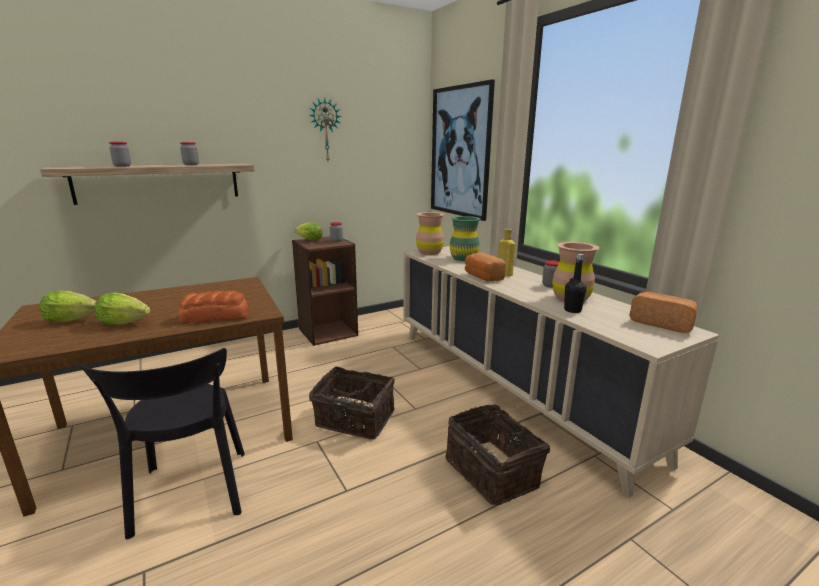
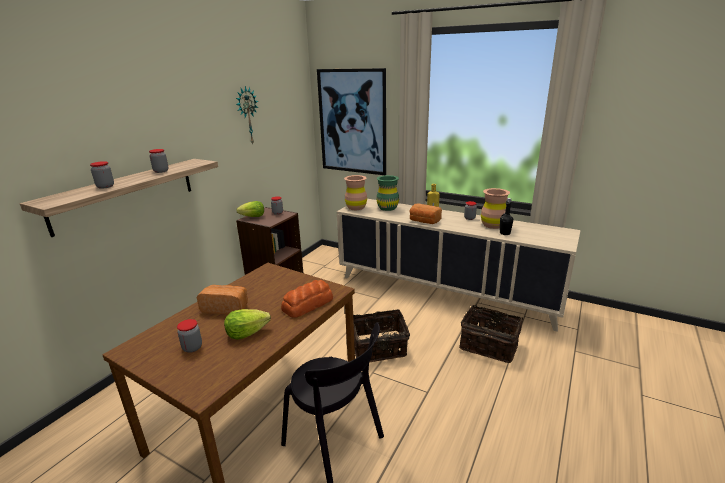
camera: 30 degrees left, 5 degrees up
lettuce [39,291,97,322] -> jar [177,319,202,353]
bread [629,292,697,333] -> bread moved to [196,285,248,315]

